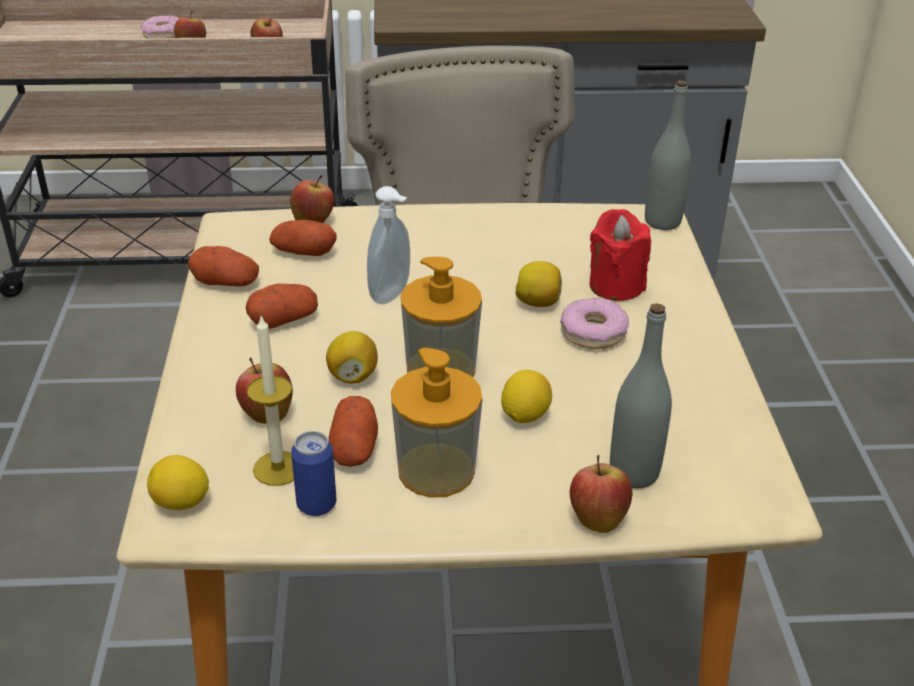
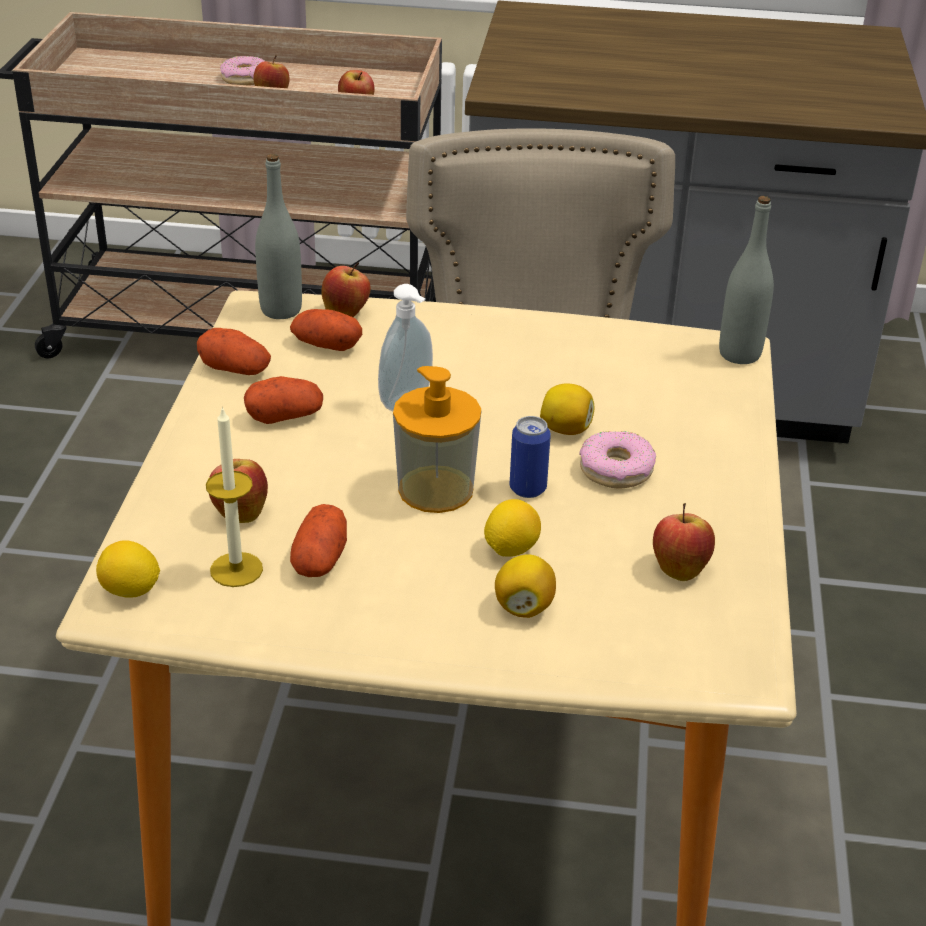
camera: 10 degrees right, 0 degrees up
can [291,431,336,516] -> can moved to [510,416,551,498]
lemon [326,331,378,384] -> lemon moved to [495,554,556,618]
soap dispenser [391,348,483,498] -> none
apple [570,455,632,533] -> apple moved to [653,503,715,581]
red candle [589,209,651,301] -> none
grey bottle [610,303,672,488] -> grey bottle moved to [255,154,302,319]

